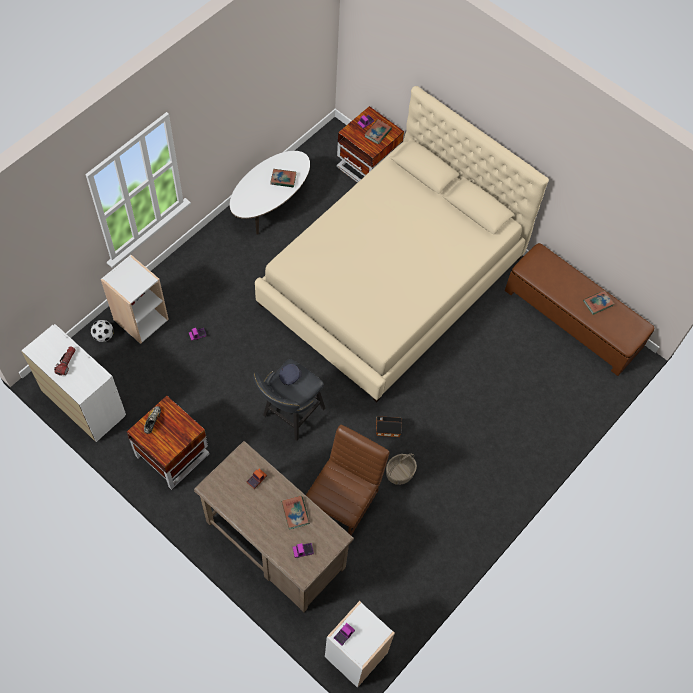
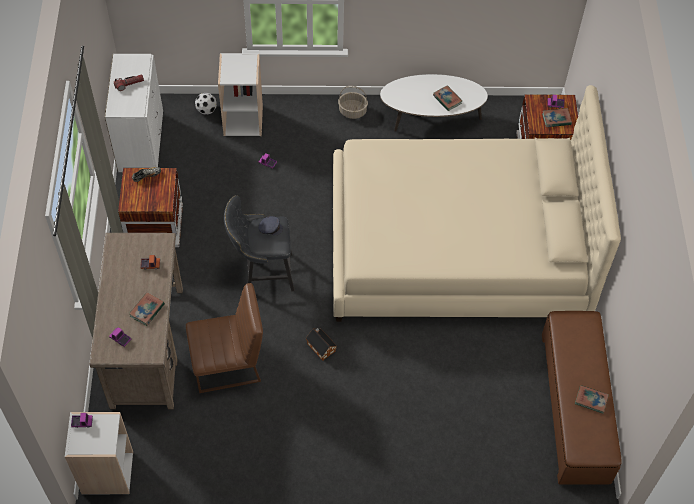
camera: 50 degrees right, 5 degrees down
basket [386,453,417,485] -> basket moved to [338,86,368,119]

